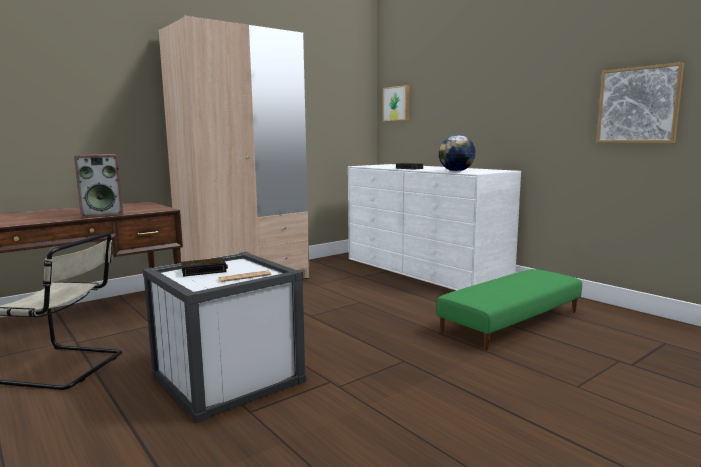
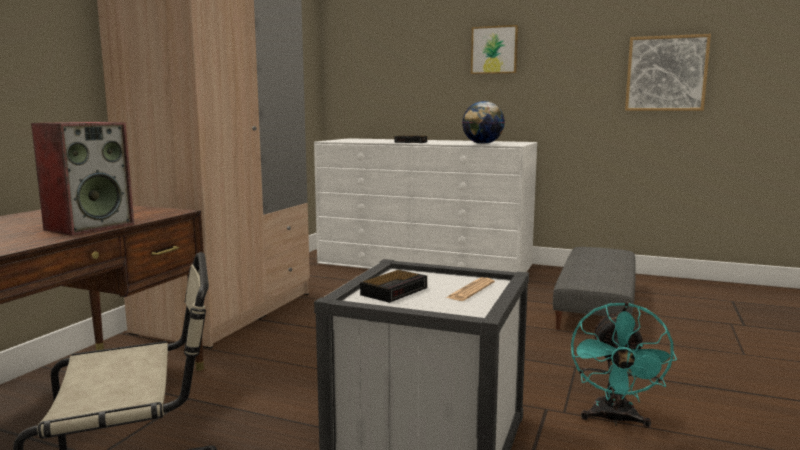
camera: 30 degrees left, 0 degrees up
picture [383,85,409,121] -> picture moved to [471,25,518,74]
green ottoman [436,269,582,351] -> grey ottoman [553,247,636,330]
none -> turquoise fan [571,302,677,428]

